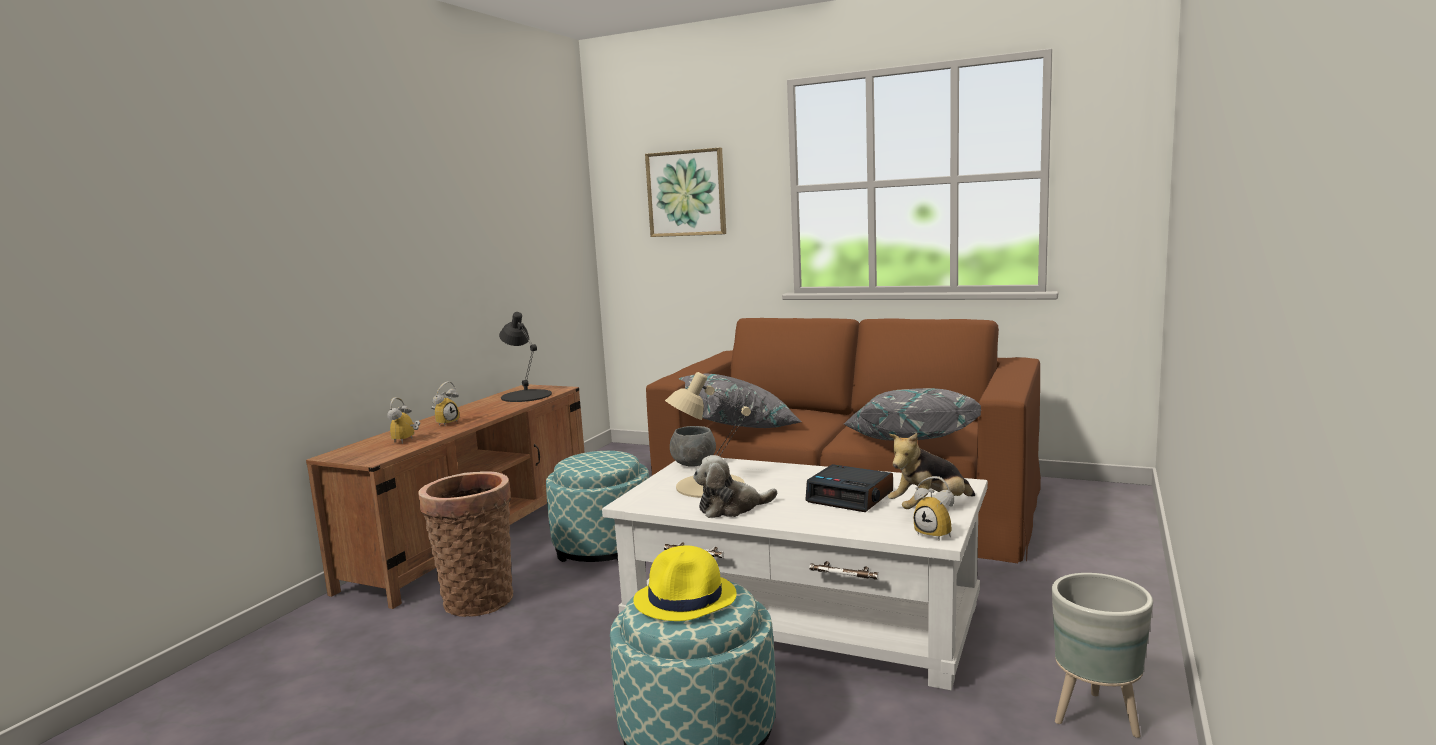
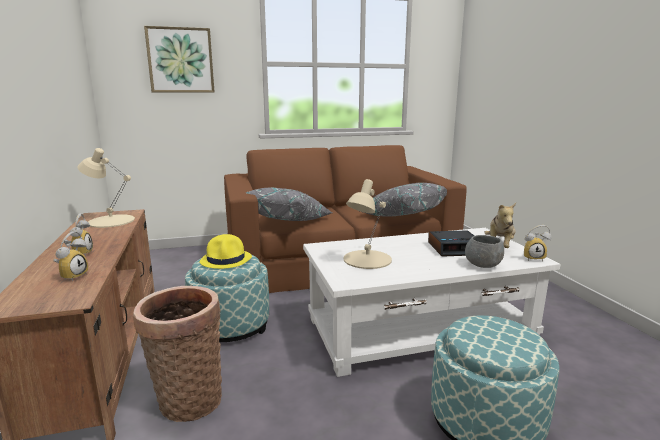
camera: 40 degrees left, 5 degrees up
alarm clock [387,397,420,444] -> alarm clock turned 135 degrees counterclockwise [53,231,88,281]
black table lamp [499,312,552,402] -> beige table lamp [78,148,135,228]
yellow hat [633,546,737,621] -> yellow hat moved to [199,234,252,269]
grey bowl [670,426,716,467] -> grey bowl moved to [465,235,504,268]
plush toy [693,455,777,518] -> none
grey planter [1052,573,1153,738] -> none

